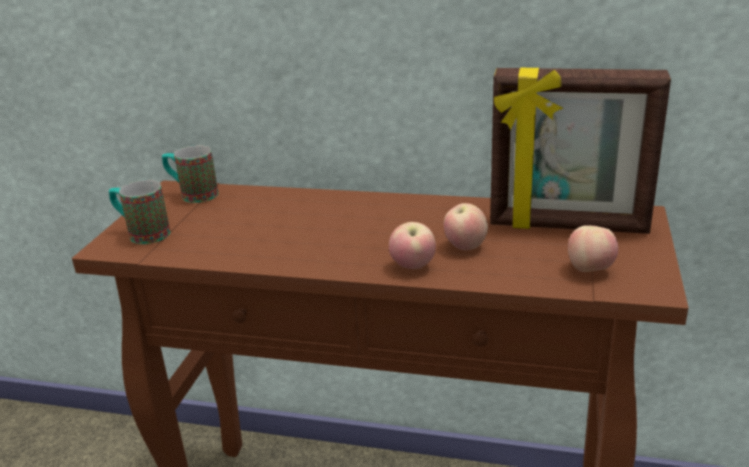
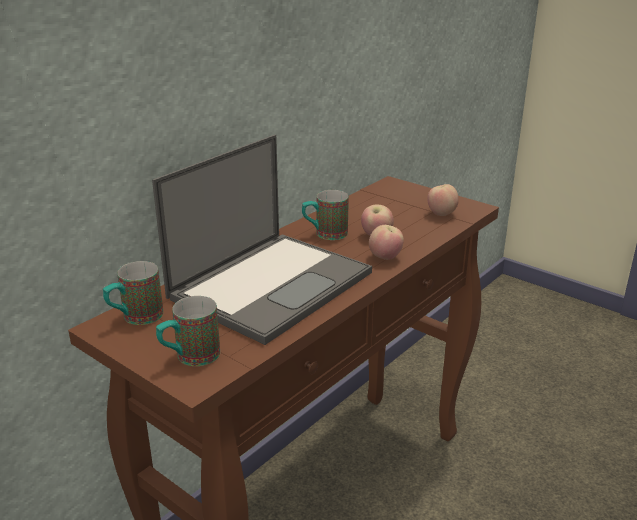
camera: 65 degrees left, 0 degrees up
picture frame [490,68,671,234] -> none
none -> laptop [152,135,372,345]
none -> mug [302,190,349,240]

